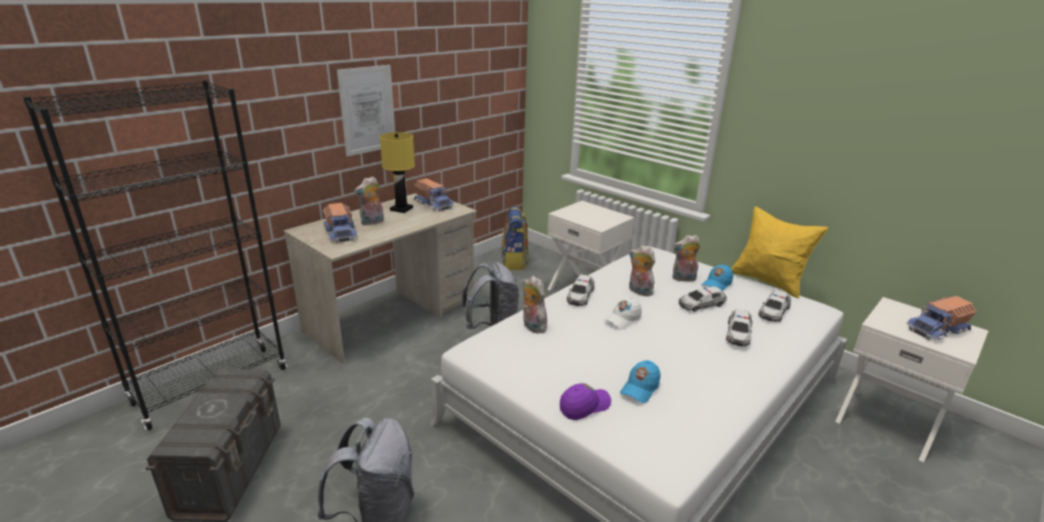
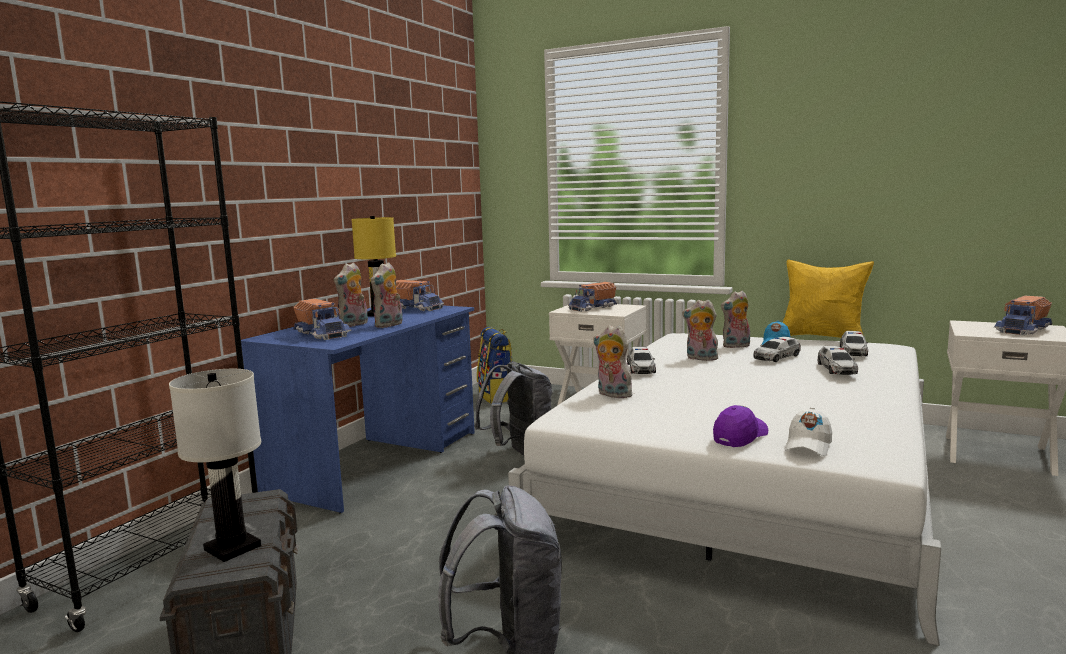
camera: 15 degrees left, 15 degrees down
beige desk [283,193,477,364] -> blue desk [241,306,475,513]
picture [337,65,395,157] -> none
white cap [604,297,642,329] -> white cap moved to [784,407,832,456]
blue cap [620,360,661,403] -> none
none -> white table lamp [169,369,261,562]
none -> plush toy [370,262,403,328]
none -> toy truck [568,282,617,312]

